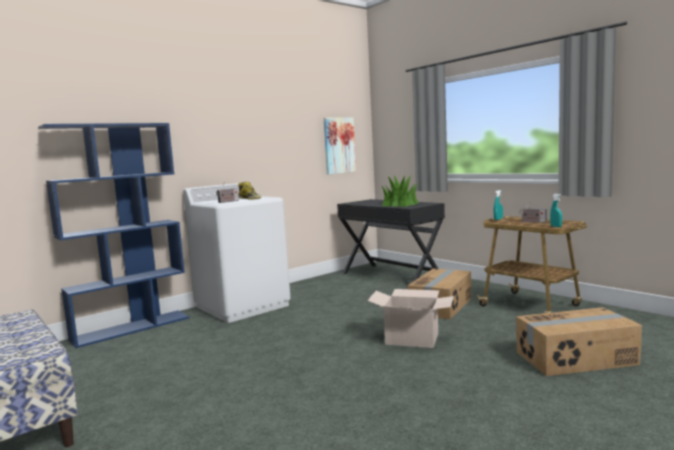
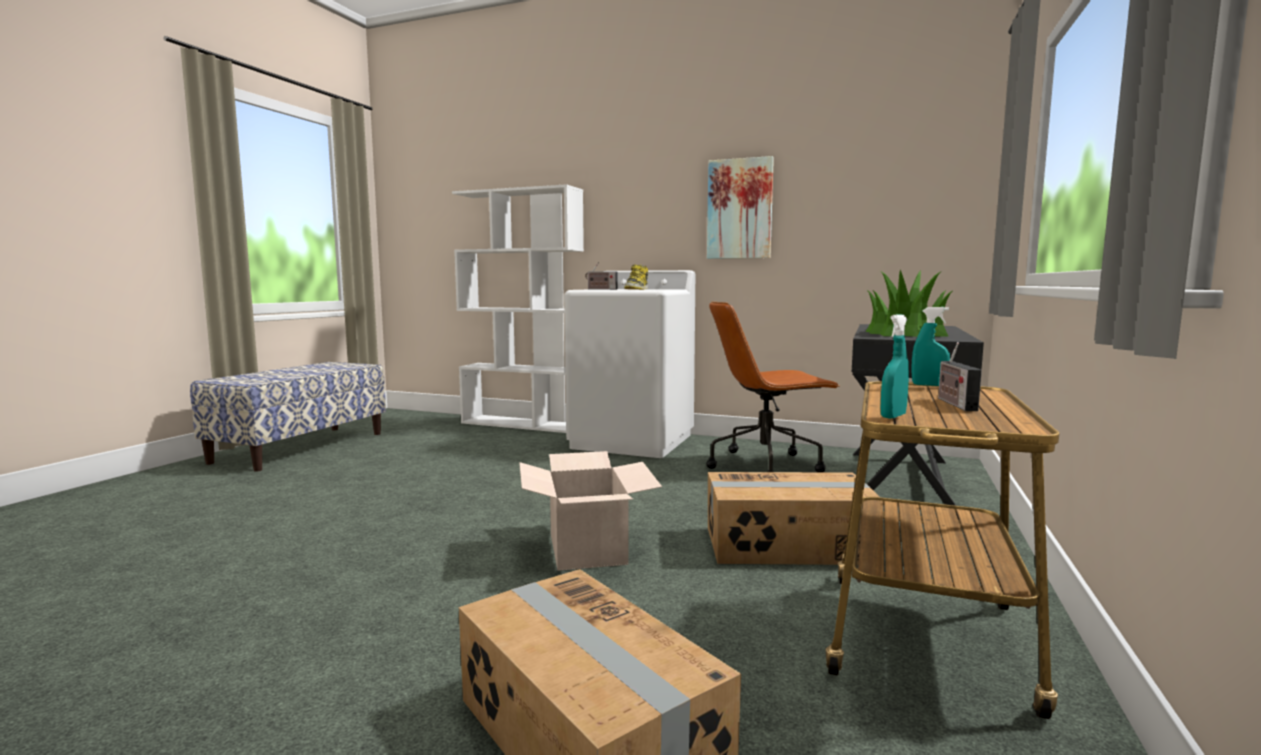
camera: 60 degrees right, 0 degrees up
blue bookcase [38,123,189,348] -> white bookcase [452,184,584,433]
picture [324,118,356,174] -> picture moved to [707,156,774,259]
none -> brown office chair [707,301,840,472]

